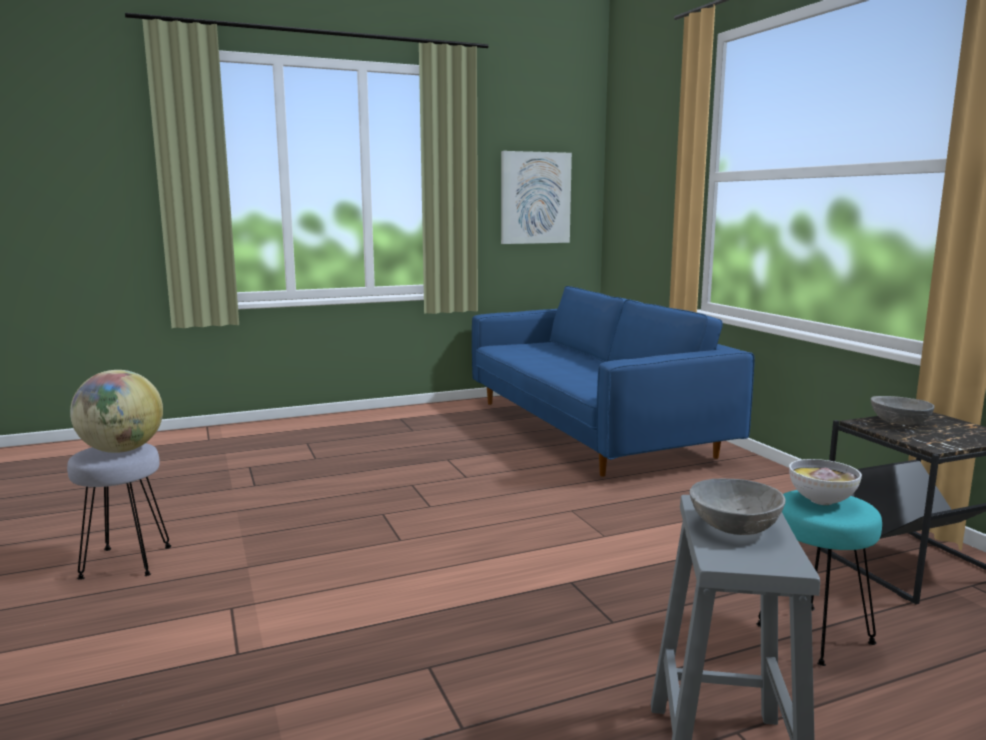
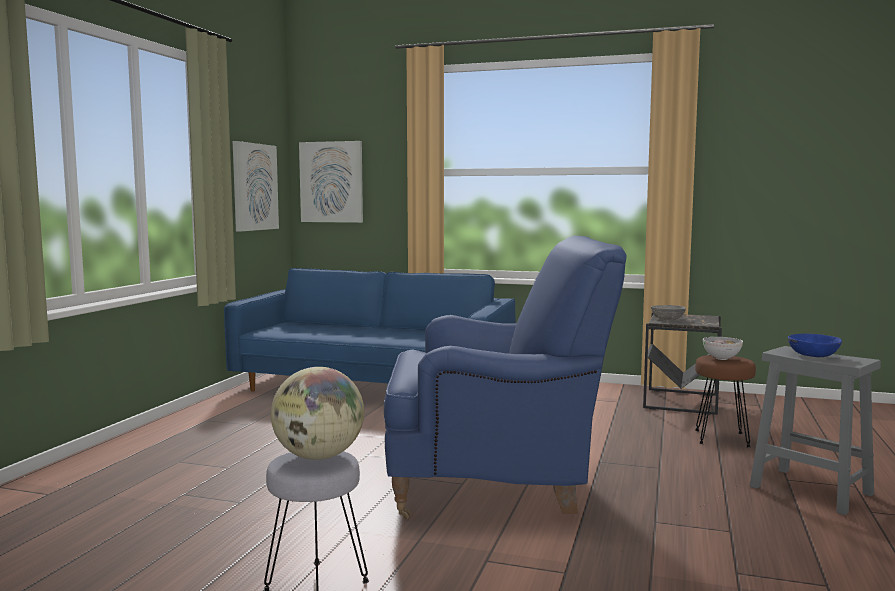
camera: 50 degrees left, 5 degrees down
grey bowl [689,479,786,535] -> blue bowl [788,334,842,357]
turquoise stool [756,490,882,666] -> brown stool [695,355,756,447]
none -> picture [299,141,363,223]
none -> blue armchair [384,236,626,519]

